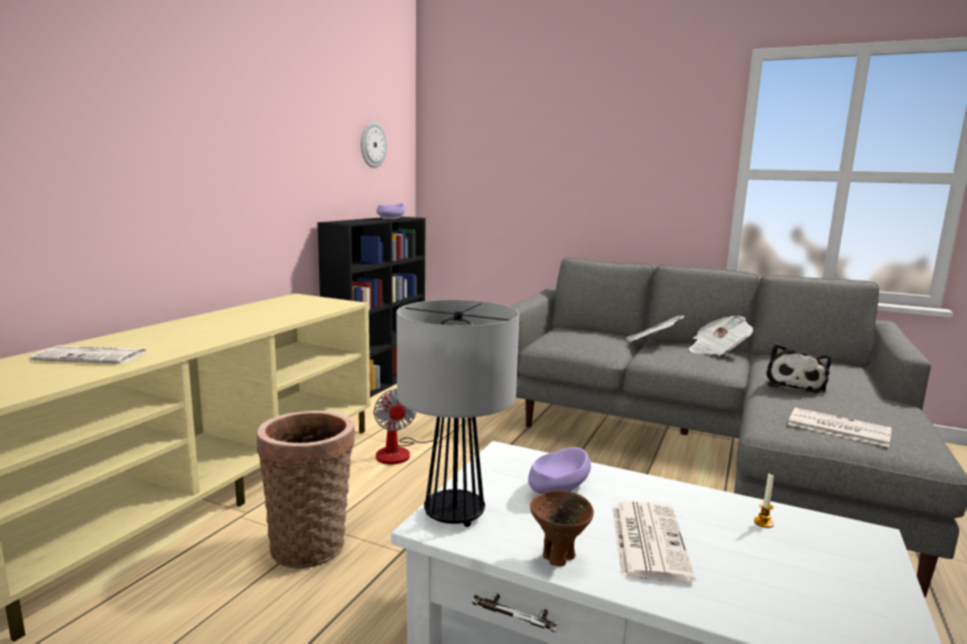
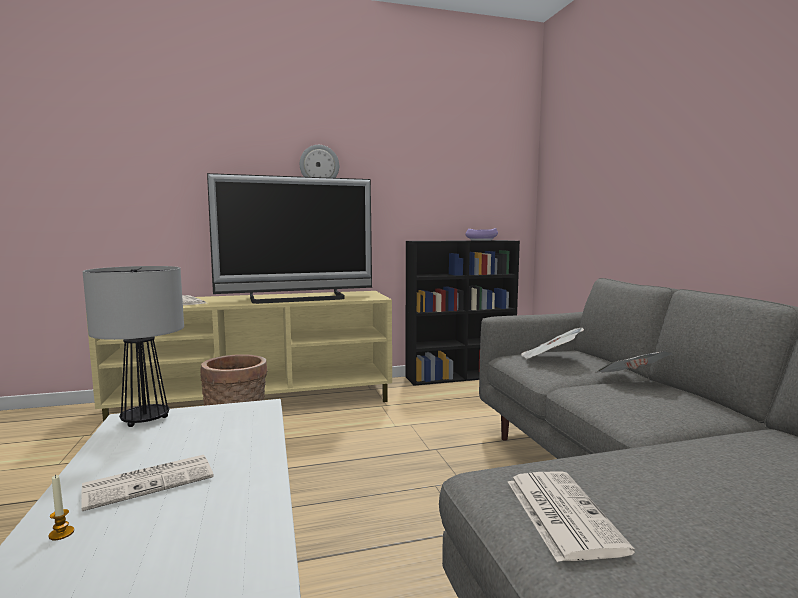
camera: 50 degrees right, 5 degrees down
wall clock [361,122,387,168] -> wall clock moved to [300,145,339,178]
fan [374,389,439,465] -> none
purple bowl [528,447,591,495] -> none
brown bowl [530,490,594,567] -> none
newspaper [689,316,753,355] -> newspaper moved to [521,328,584,359]
candle [754,474,774,528] -> candle moved to [48,475,74,540]
plush toy [765,343,831,393] -> none
none -> television [207,173,372,304]

